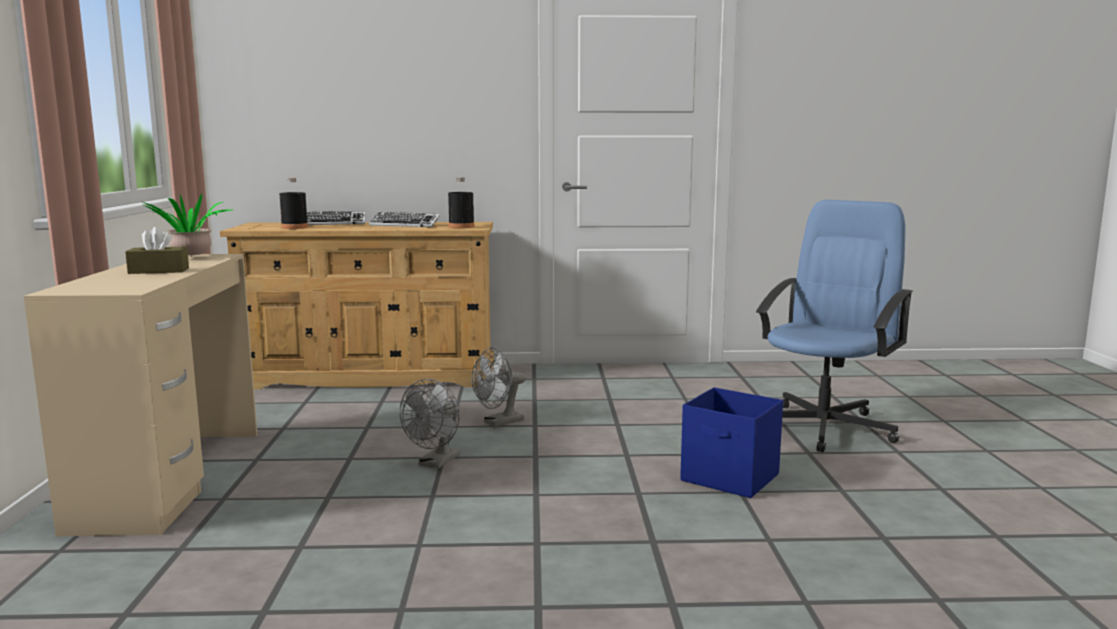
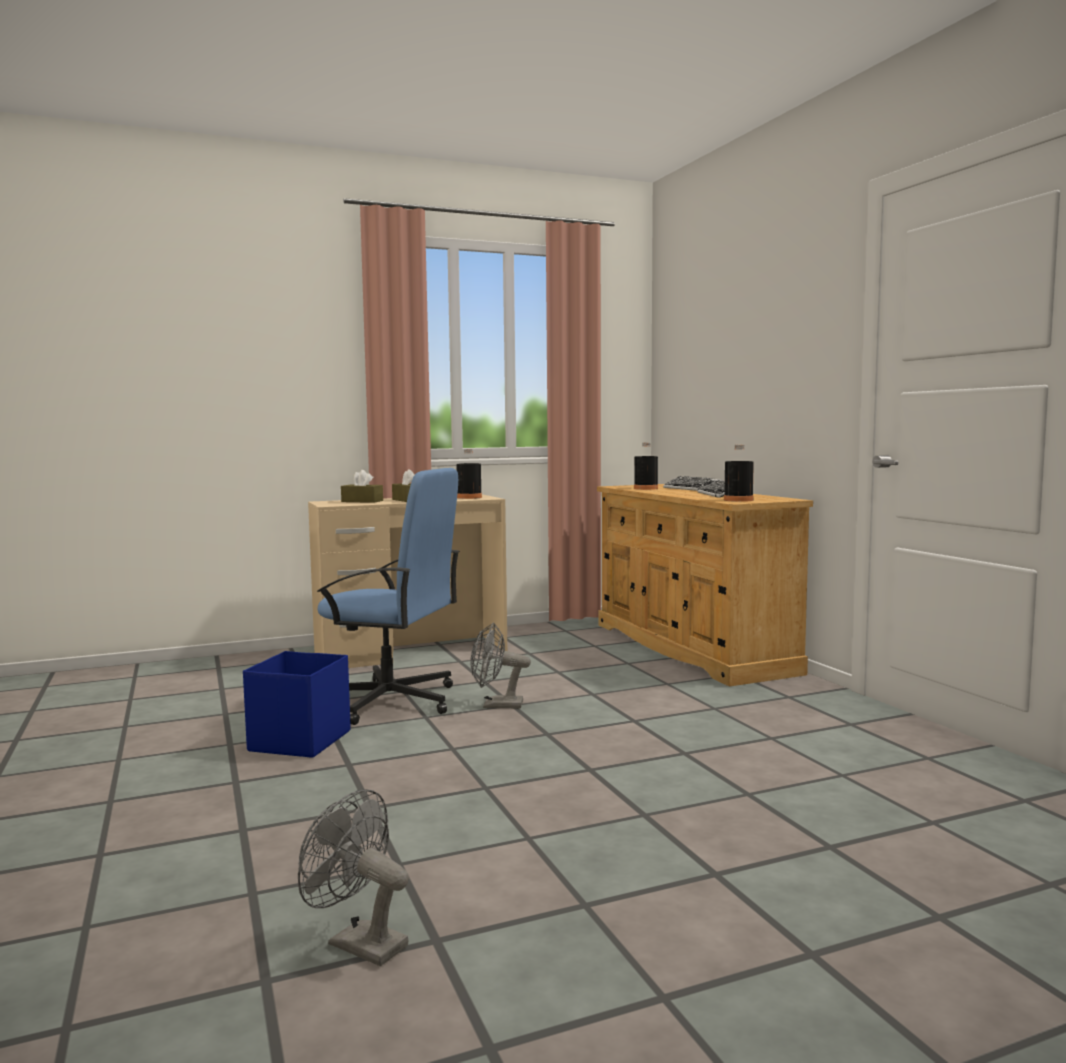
camera: 70 degrees right, 5 degrees down
potted plant [140,193,231,257] -> black bottle [457,449,482,499]
grey fan [471,348,526,427] -> grey fan moved to [298,789,409,966]
blue storage box [680,387,783,498] -> blue storage box moved to [243,651,351,758]
blue office chair [756,200,913,452] -> blue office chair moved to [317,468,460,725]
none -> brown tissue box [341,470,383,503]

